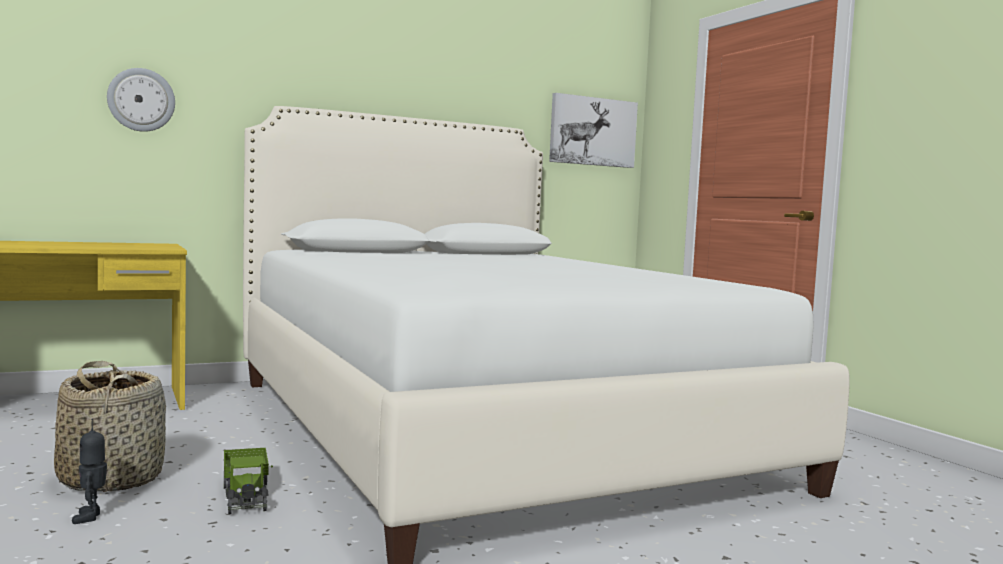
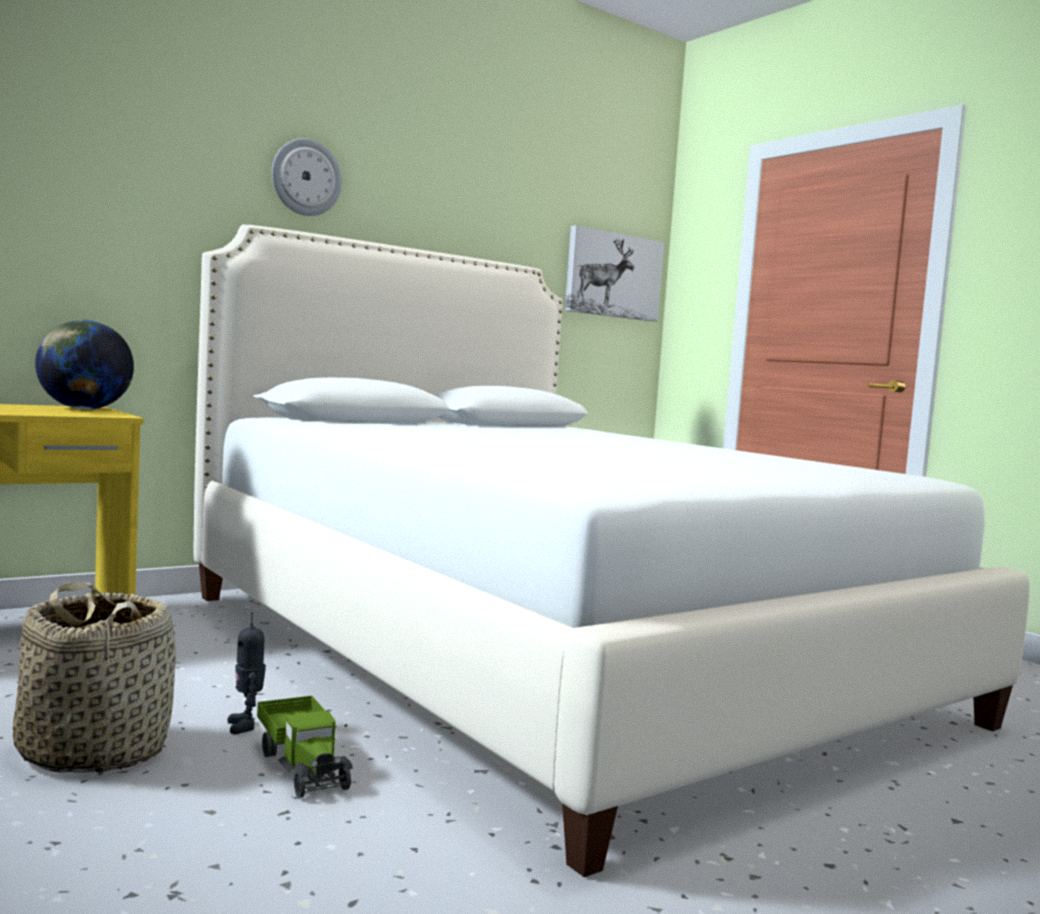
camera: 10 degrees left, 0 degrees up
toy robot [72,419,107,524] -> toy robot moved to [227,612,266,734]
wall clock [107,68,175,132] -> wall clock moved to [272,138,342,216]
none -> globe [35,320,134,410]

